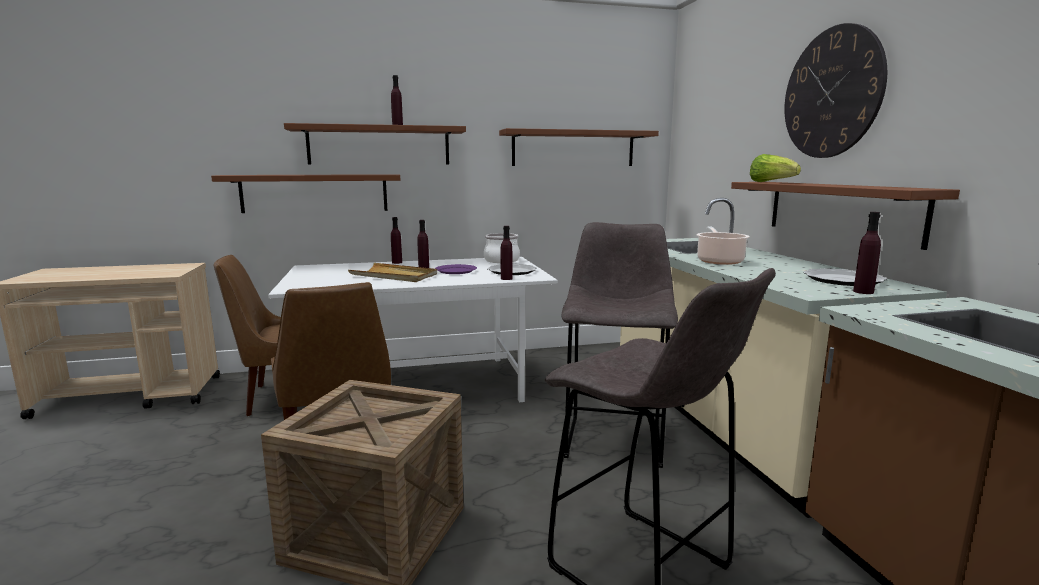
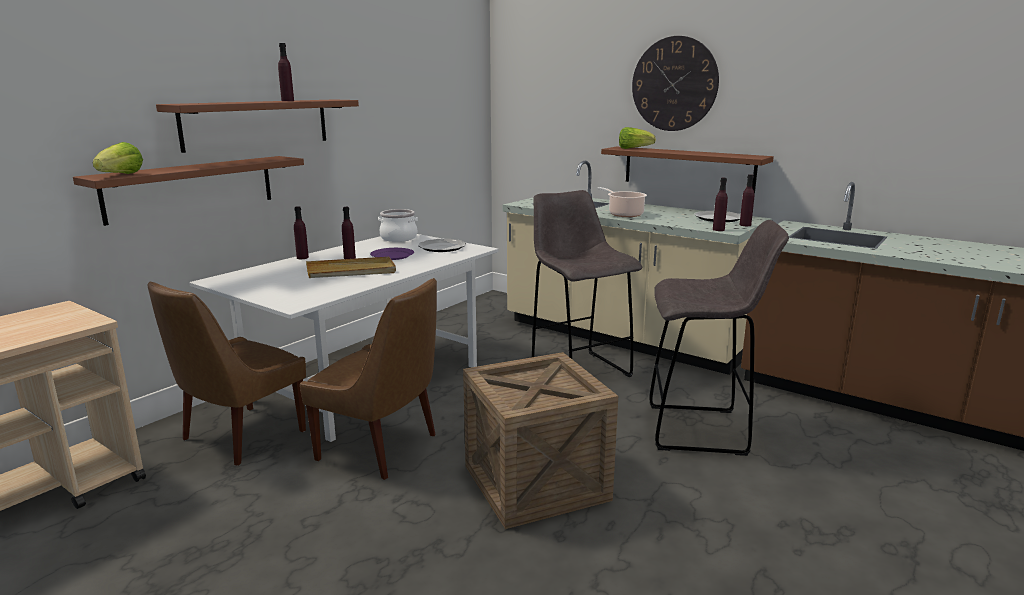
camera: 40 degrees left, 5 degrees up
brown shelf [499,128,659,166] -> none
purple bottle [501,226,513,280] -> purple bottle moved to [713,178,728,231]
none -> lettuce [93,142,143,174]

